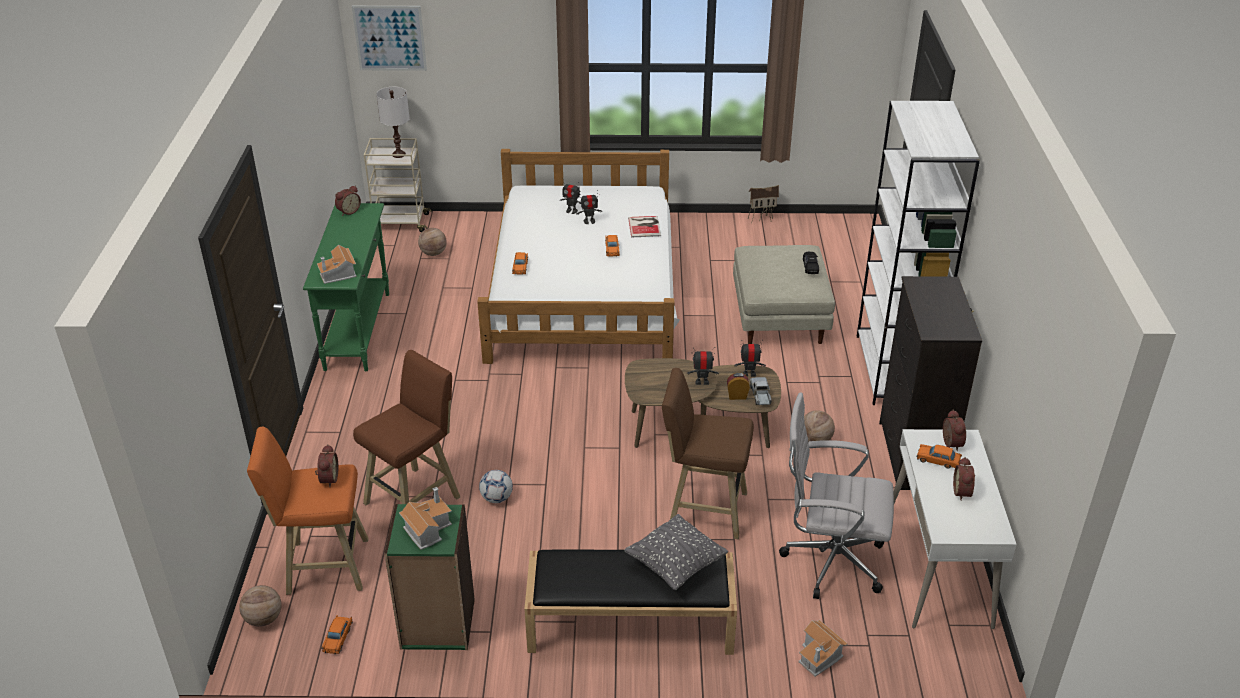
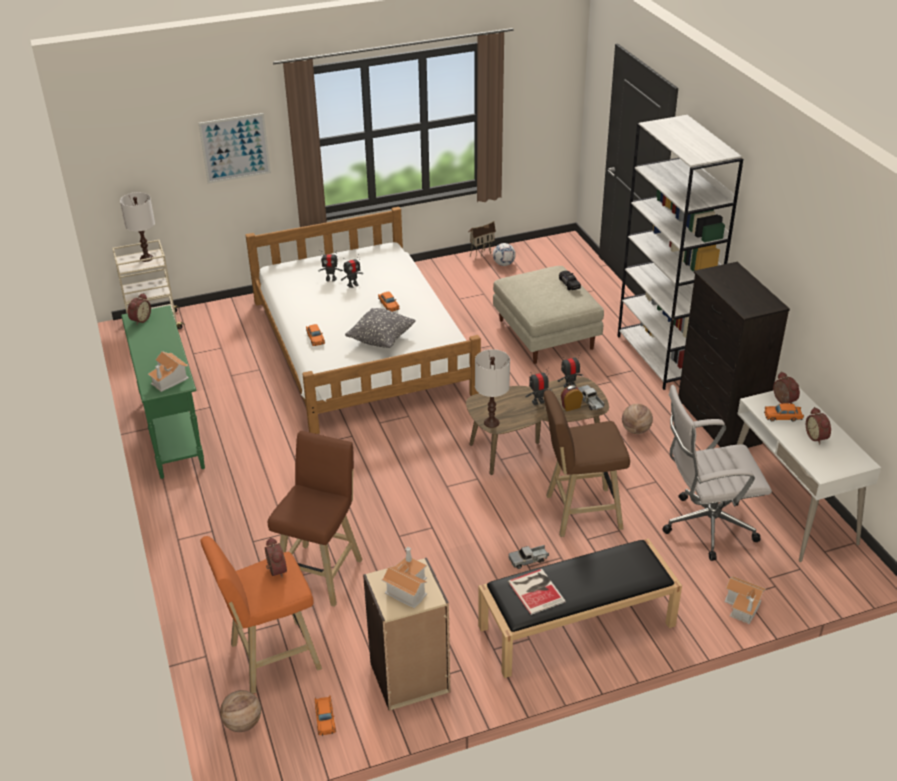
camera: 20 degrees left, 0 degrees up
picture [352,6,427,71] -> picture moved to [199,113,271,183]
green bookcase [384,504,475,650] -> beige bookcase [363,558,450,711]
basketball [418,228,447,256] -> none
football [479,470,513,503] -> football moved to [493,243,516,266]
grey pillow [624,514,728,590] -> grey pillow moved to [345,308,416,348]
book [628,216,661,237] -> book moved to [508,569,566,615]
none -> white table lamp [475,349,510,428]
none -> toy truck [508,545,549,569]

